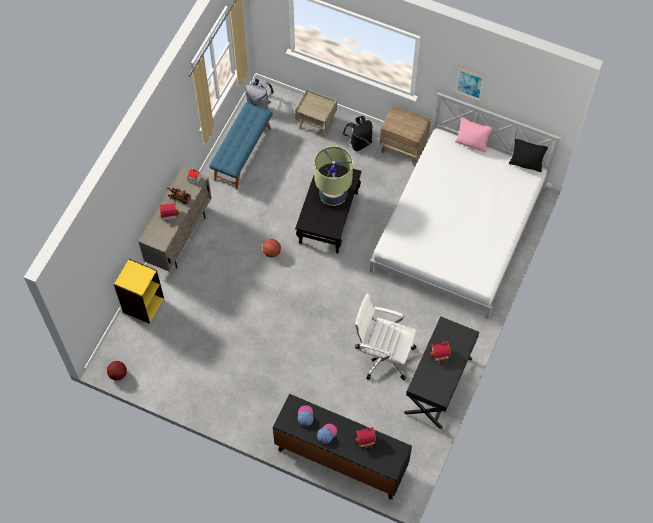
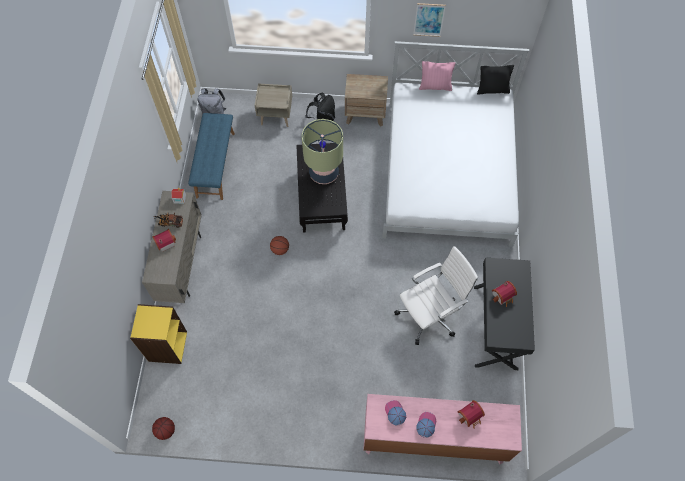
camera: 20 degrees left, 0 degrees up
black dresser [273,394,412,500] -> pink dresser [363,394,522,464]
white office chair [355,293,416,380] -> white office chair turned 150 degrees clockwise [394,246,478,345]

